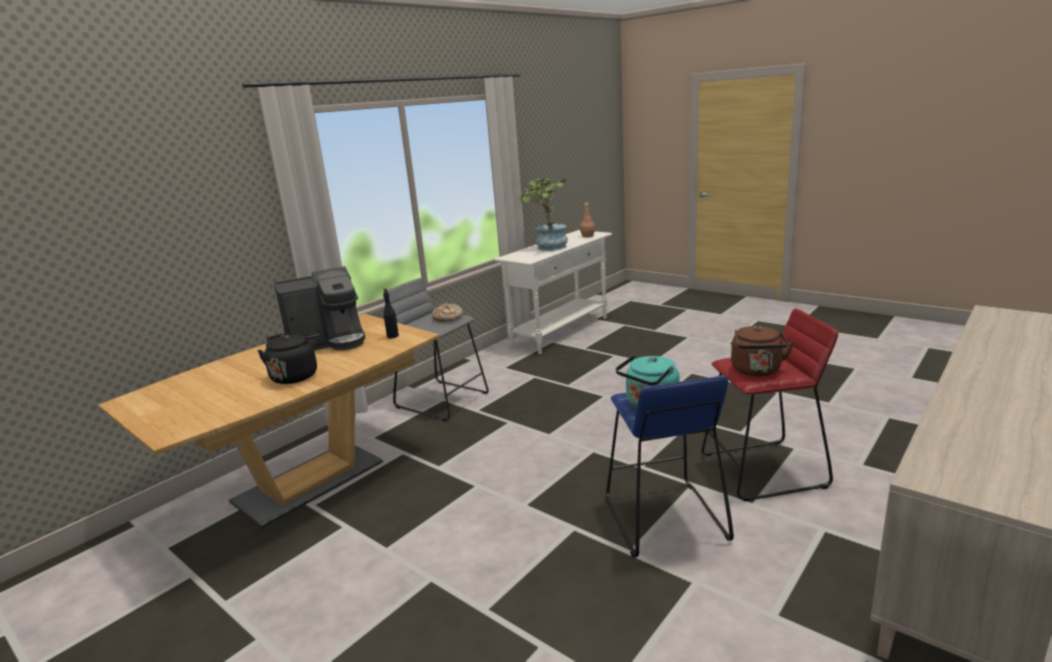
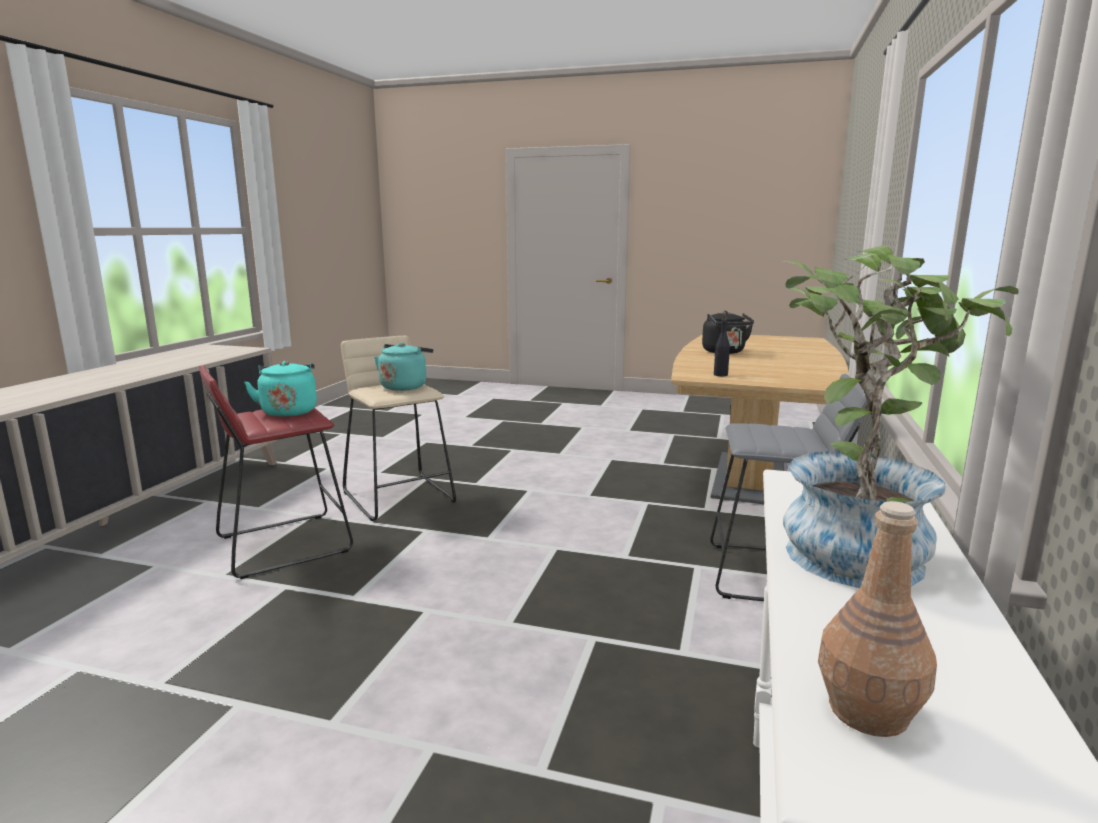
camera: 155 degrees right, 5 degrees down
coffee machine [274,266,365,351] -> none
bread [432,303,463,322] -> none
blue stool [606,376,734,558] -> beige stool [341,336,456,521]
brown kettle [731,326,794,377] -> turquoise kettle [244,361,317,417]

